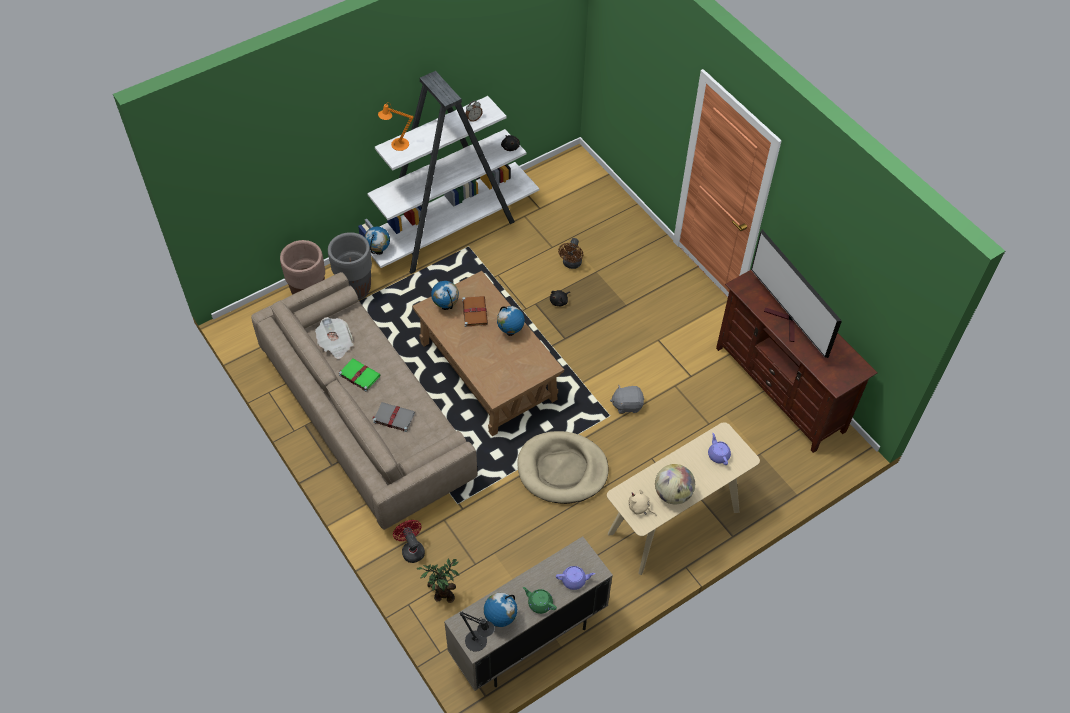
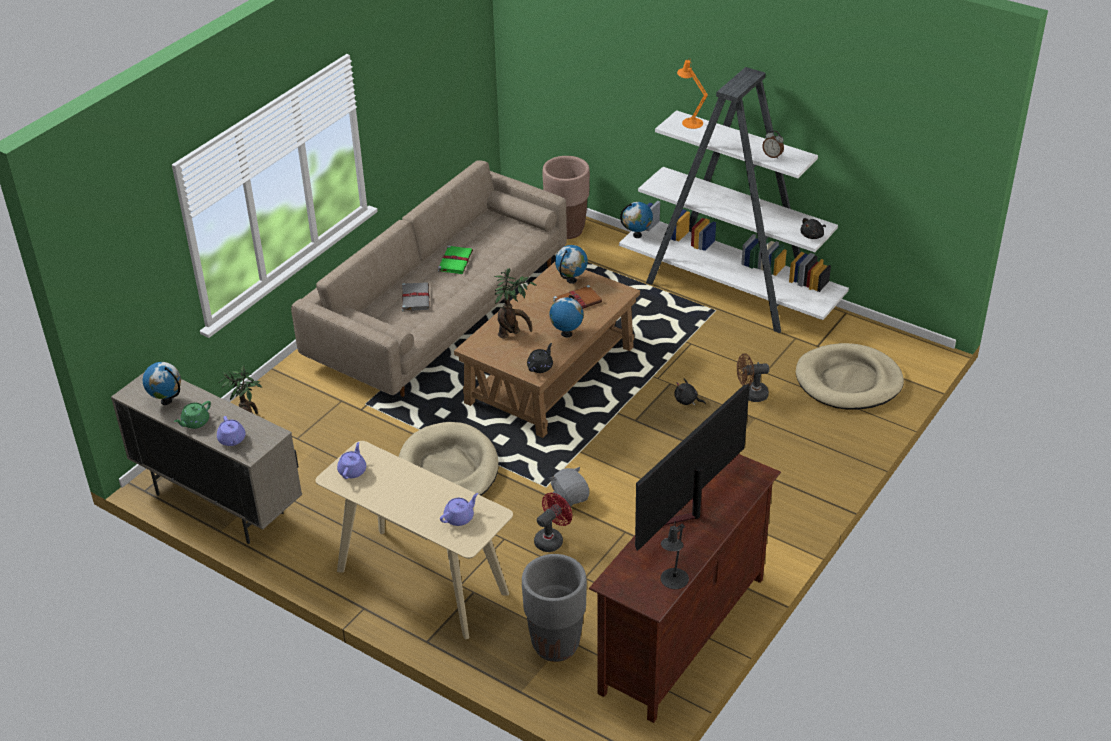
camera: 70 degrees right, 15 degrees down
newspaper [315,317,354,359] -> none
grey planter [328,232,372,300] -> grey planter moved to [522,554,587,662]
red fan [393,520,425,563] -> red fan moved to [534,493,573,552]
black table lamp [459,612,495,652] -> black table lamp moved to [660,521,689,589]
green teapot [523,587,557,614] -> green teapot turned 150 degrees counterclockwise [174,401,211,429]
beige plush toy [628,489,656,515] -> purple teapot [337,442,366,479]
globe [655,464,695,504] -> none
none -> potted plant [494,268,537,339]
none -> black teapot [527,343,553,373]
none -> beige dog bed [796,343,904,410]

